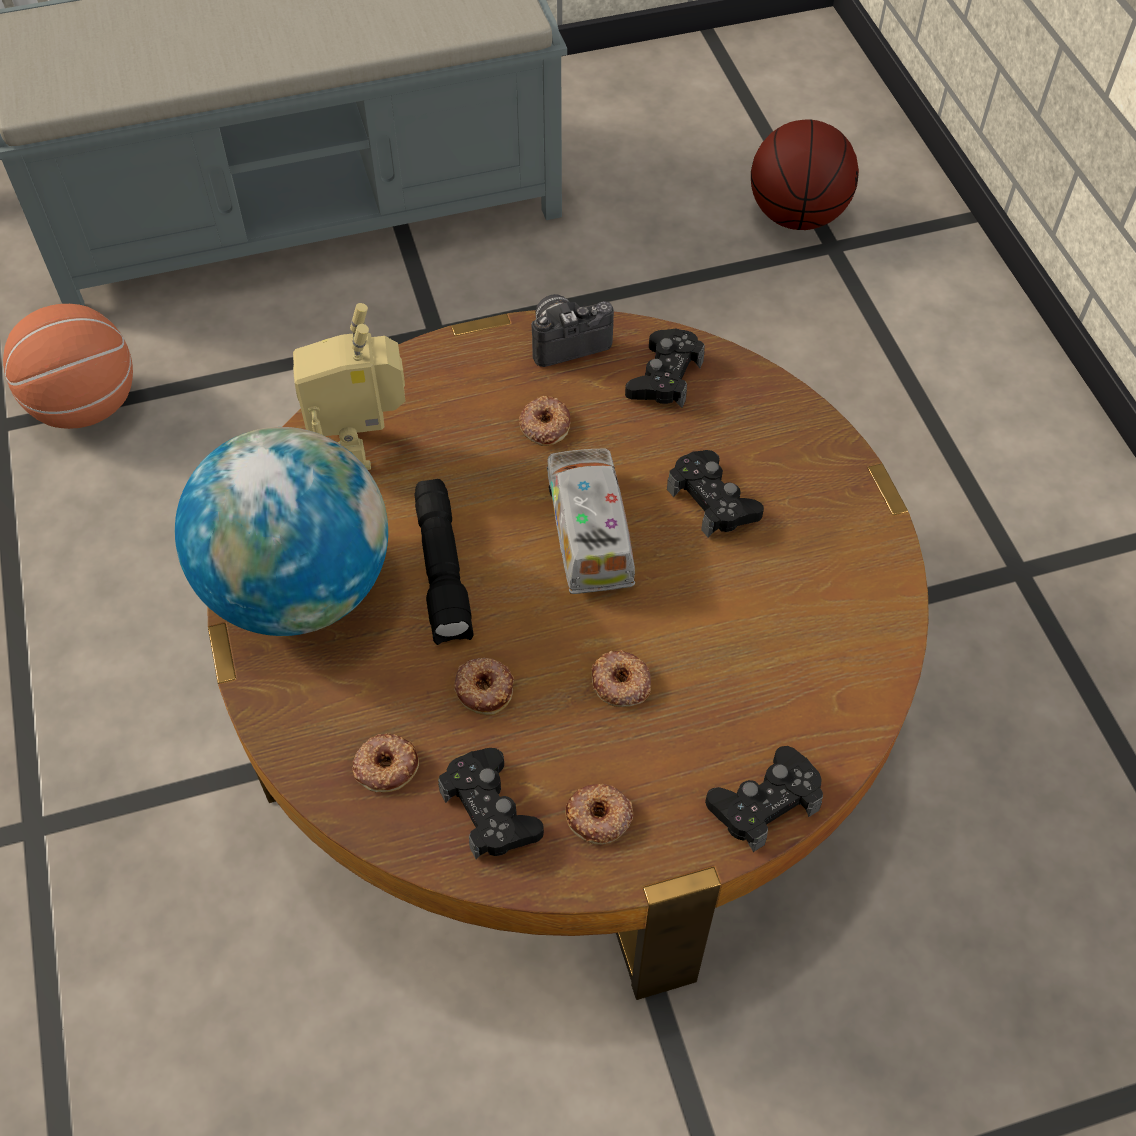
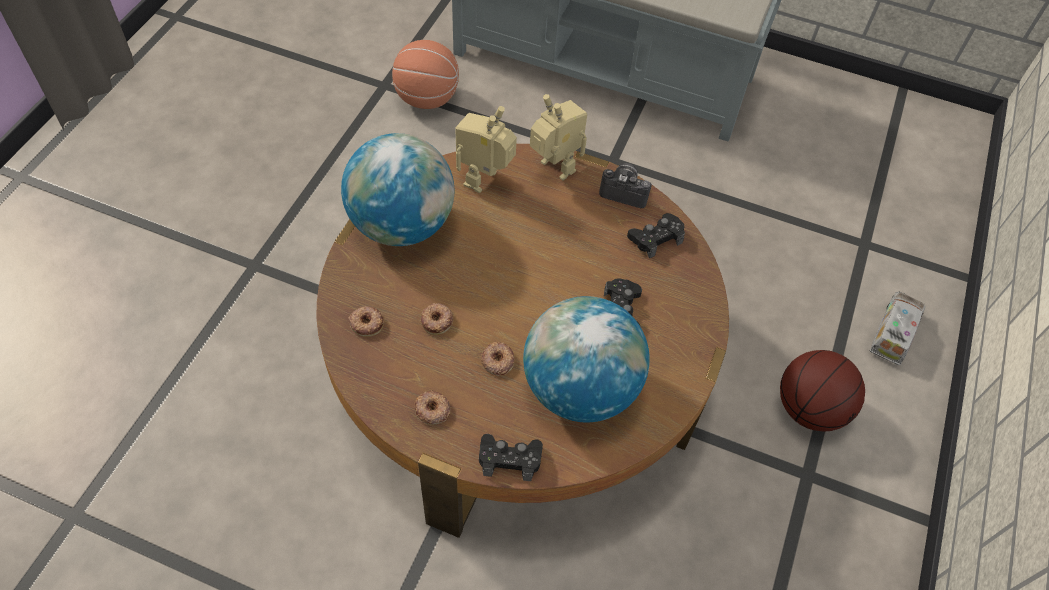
camera: 35 degrees right, 0 degrees up
black flashlight [415,479,473,645] -> none
black game controller [438,748,544,859] -> none
donut [519,396,571,446] -> none
toy truck [547,448,635,594] -> toy truck moved to [870,291,926,365]
basketball [751,120,859,230] -> basketball moved to [780,350,865,432]
none -> globe [523,296,650,422]
none -> toy robot [530,94,587,181]

